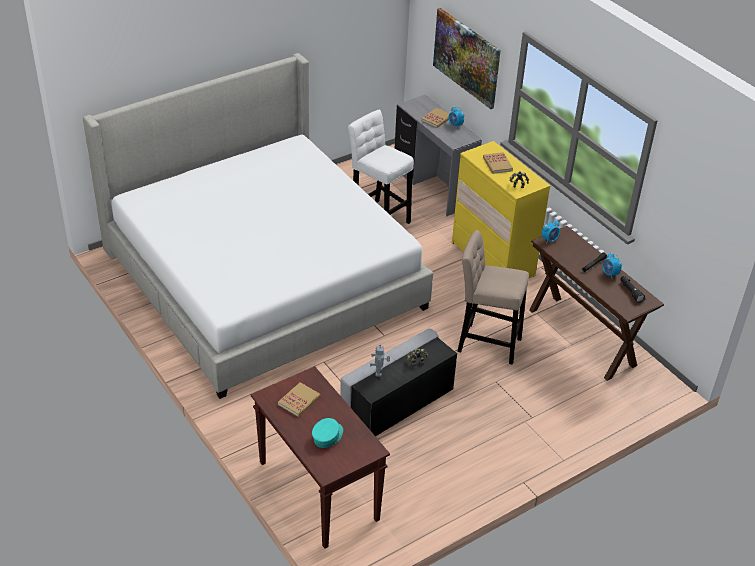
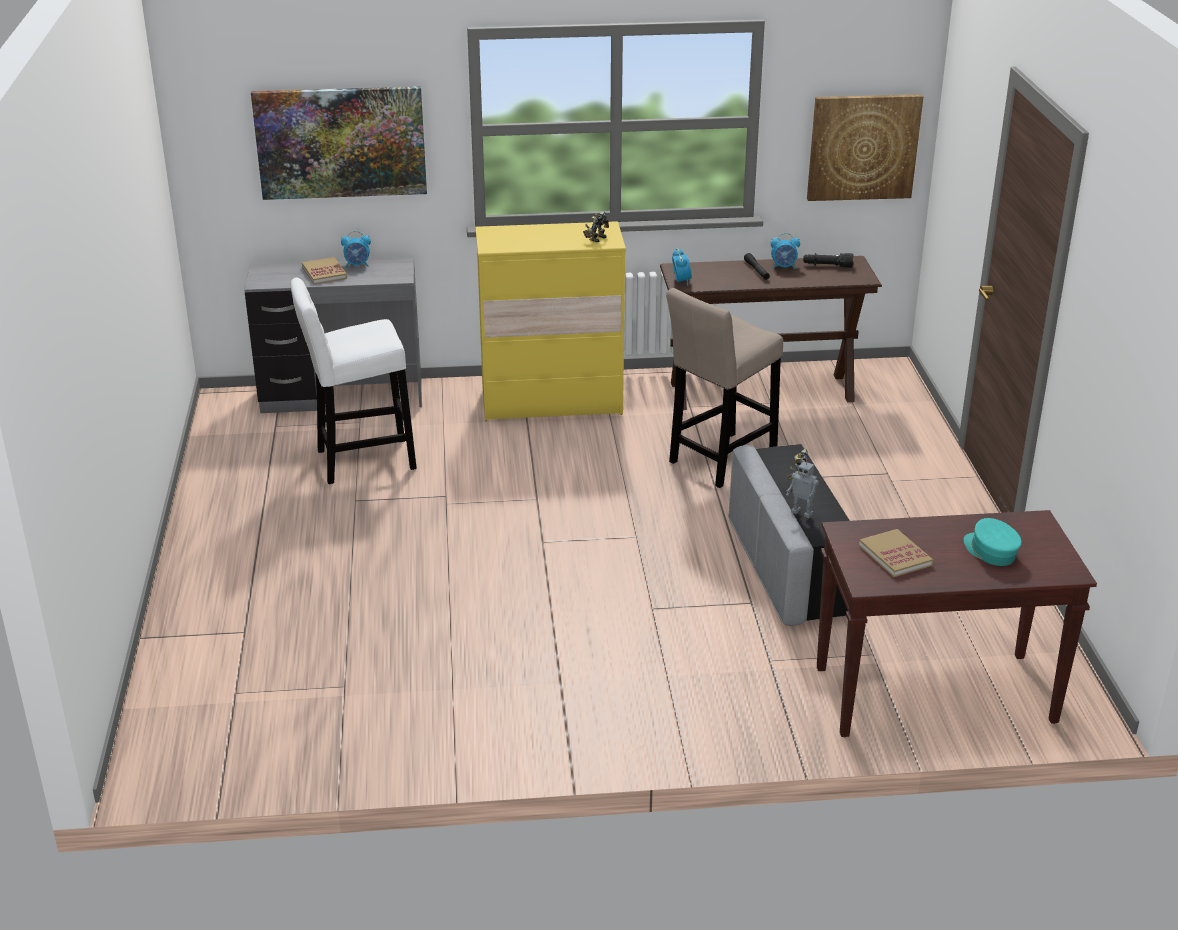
camera: 60 degrees left, 10 degrees down
bed [83,53,433,399] -> none
book [483,152,513,174] -> none
none -> picture [807,94,923,201]

